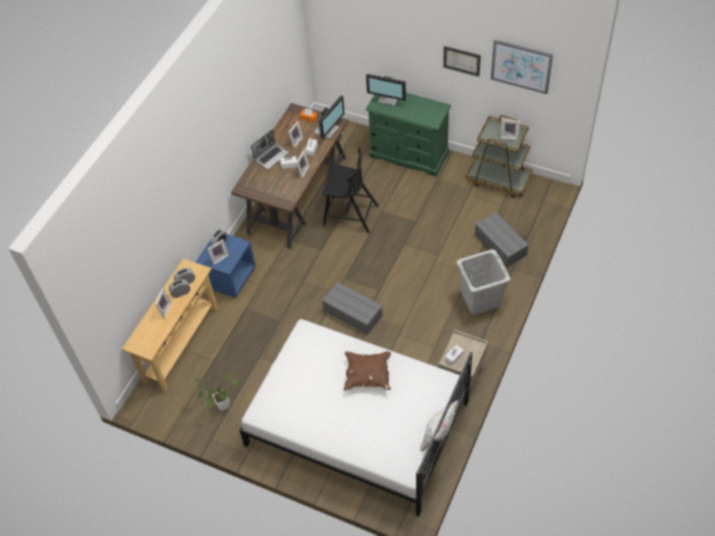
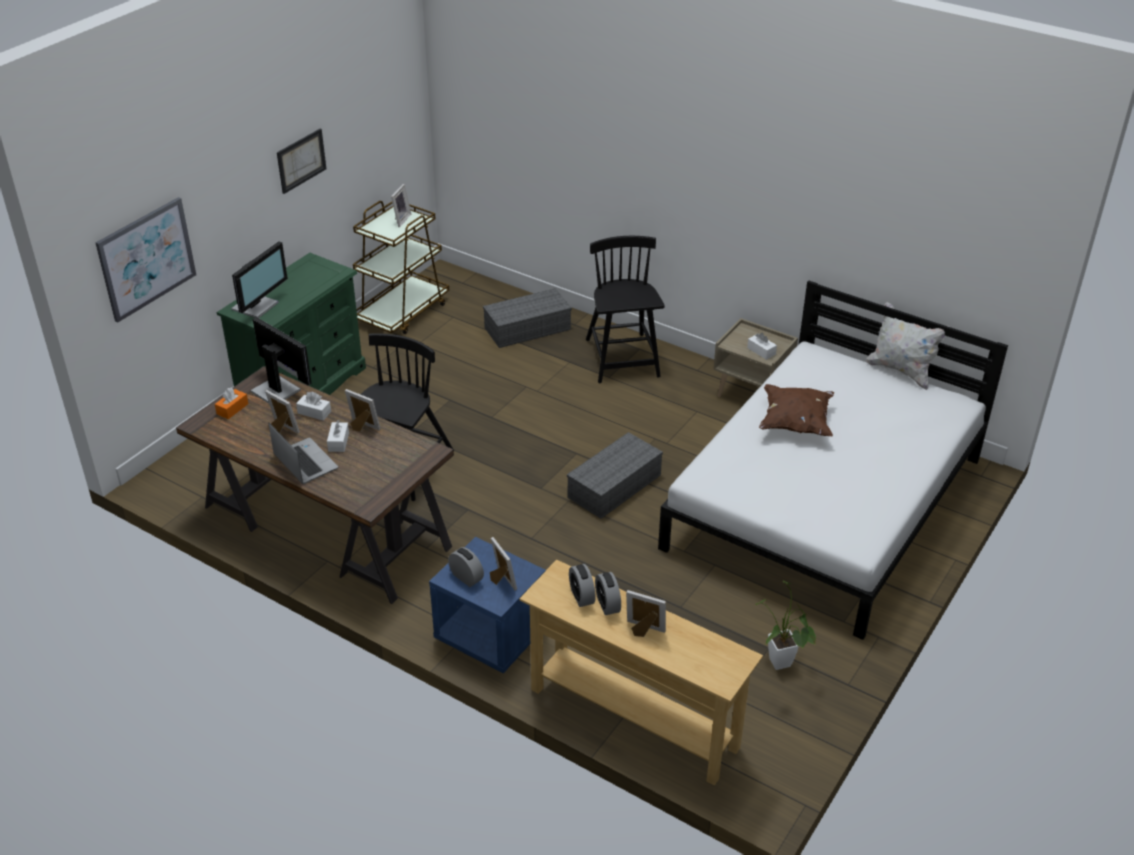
camera: 85 degrees left, 15 degrees down
grey laundry basket [457,249,510,315] -> black chair [586,236,665,383]
picture [491,39,553,94] -> picture moved to [96,197,196,323]

